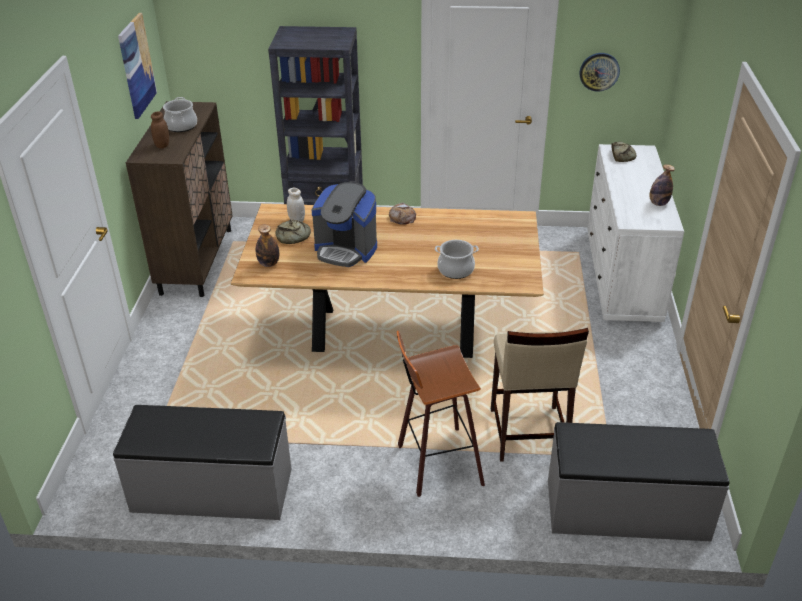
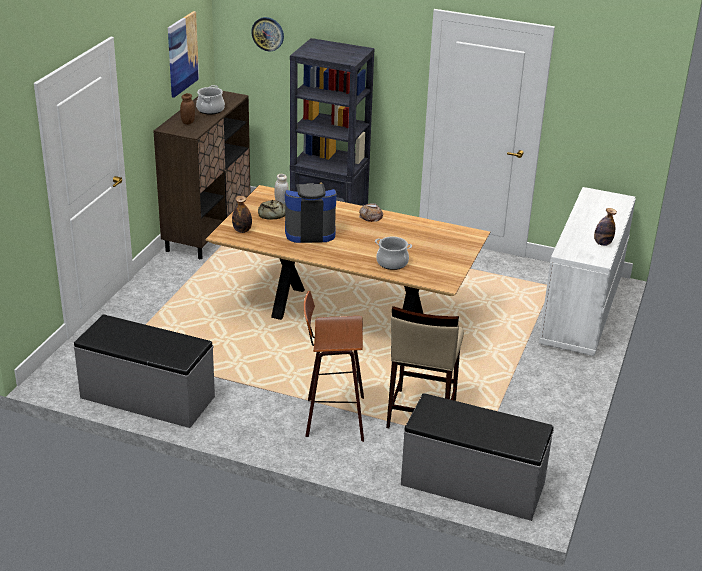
camera: 15 degrees right, 5 degrees down
coffee machine [311,182,377,267] -> coffee machine turned 135 degrees clockwise [285,183,337,243]
wall clock [580,53,620,91] -> wall clock moved to [251,17,284,51]
bread [611,142,636,162] -> none

